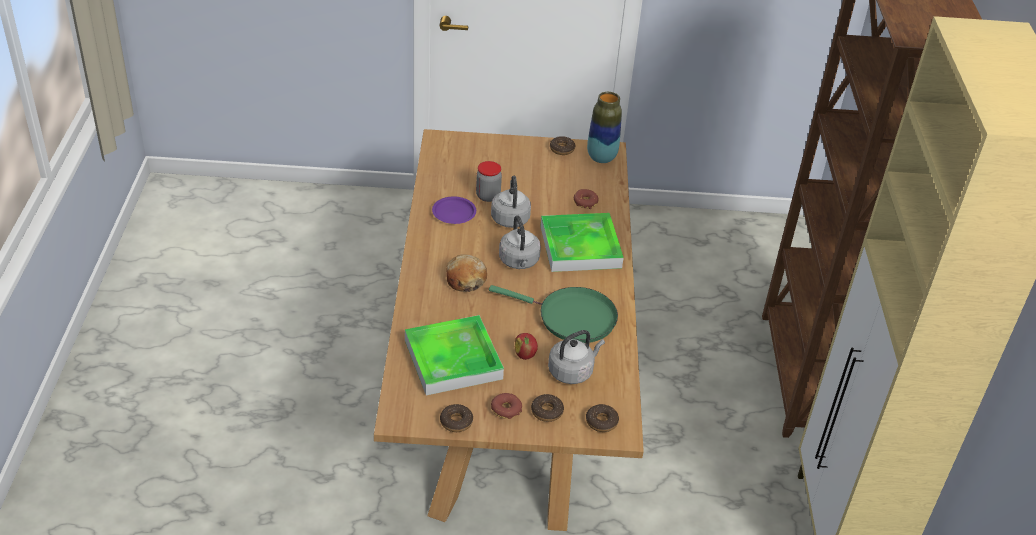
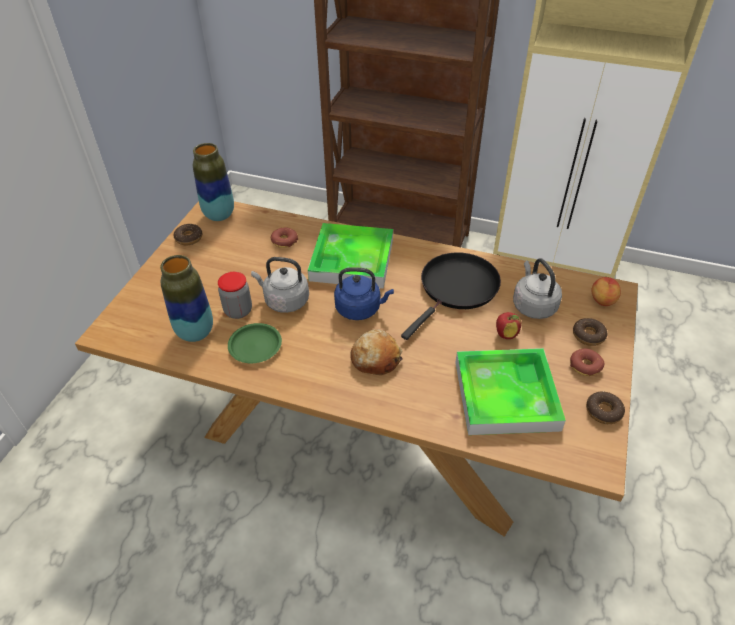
camera: 70 degrees left, 5 degrees up
purple plate [432,196,476,224] -> green plate [228,323,282,363]
green frying pan [489,285,618,343] -> black frying pan [401,252,501,340]
grey kettle [499,215,541,269] -> blue kettle [334,267,394,320]
donut [586,404,619,432] -> apple [592,277,621,306]
none -> vase [160,255,213,342]

